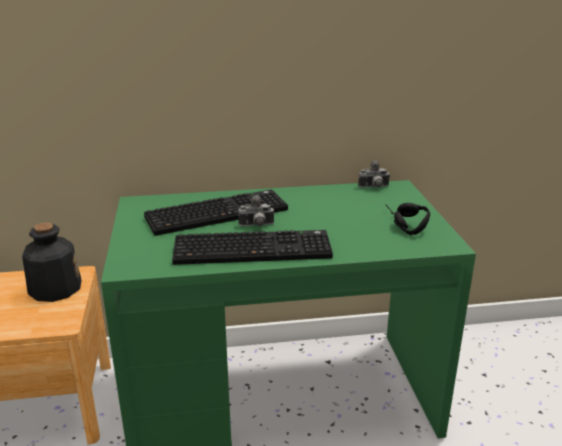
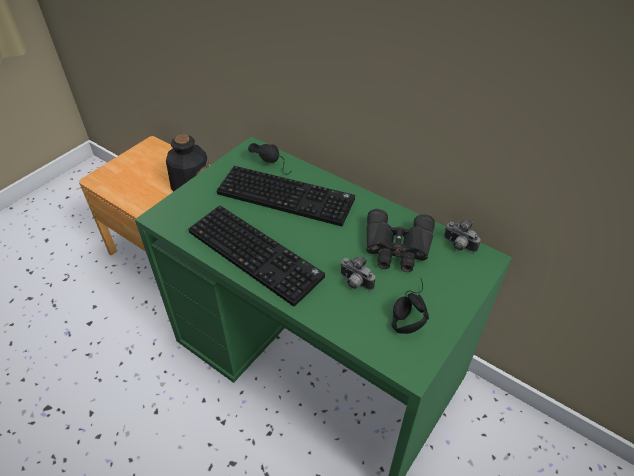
camera: 45 degrees right, 20 degrees up
camera [238,195,275,226] -> camera moved to [340,256,375,290]
none -> black headphones [248,143,292,174]
none -> black binoculars [366,209,435,272]

